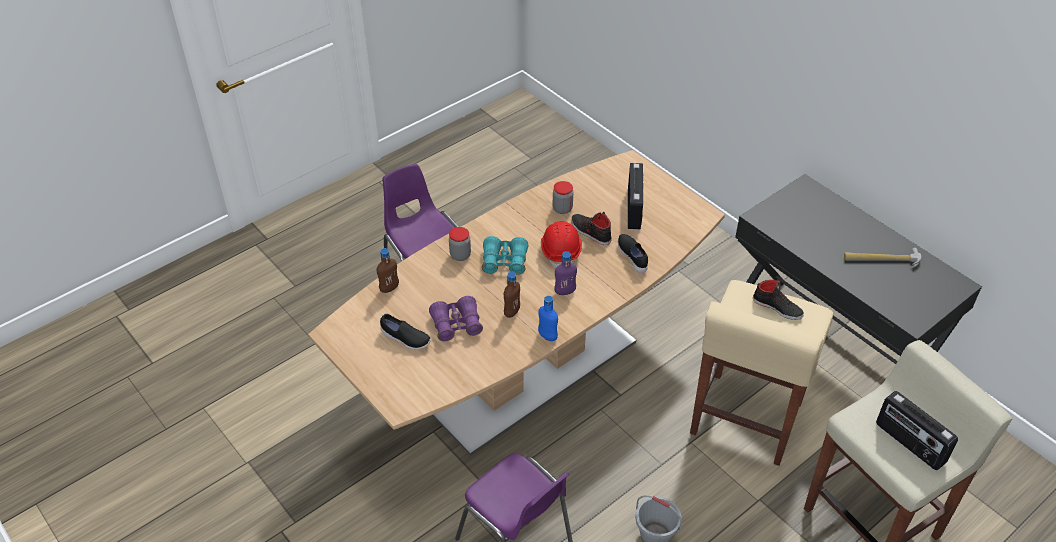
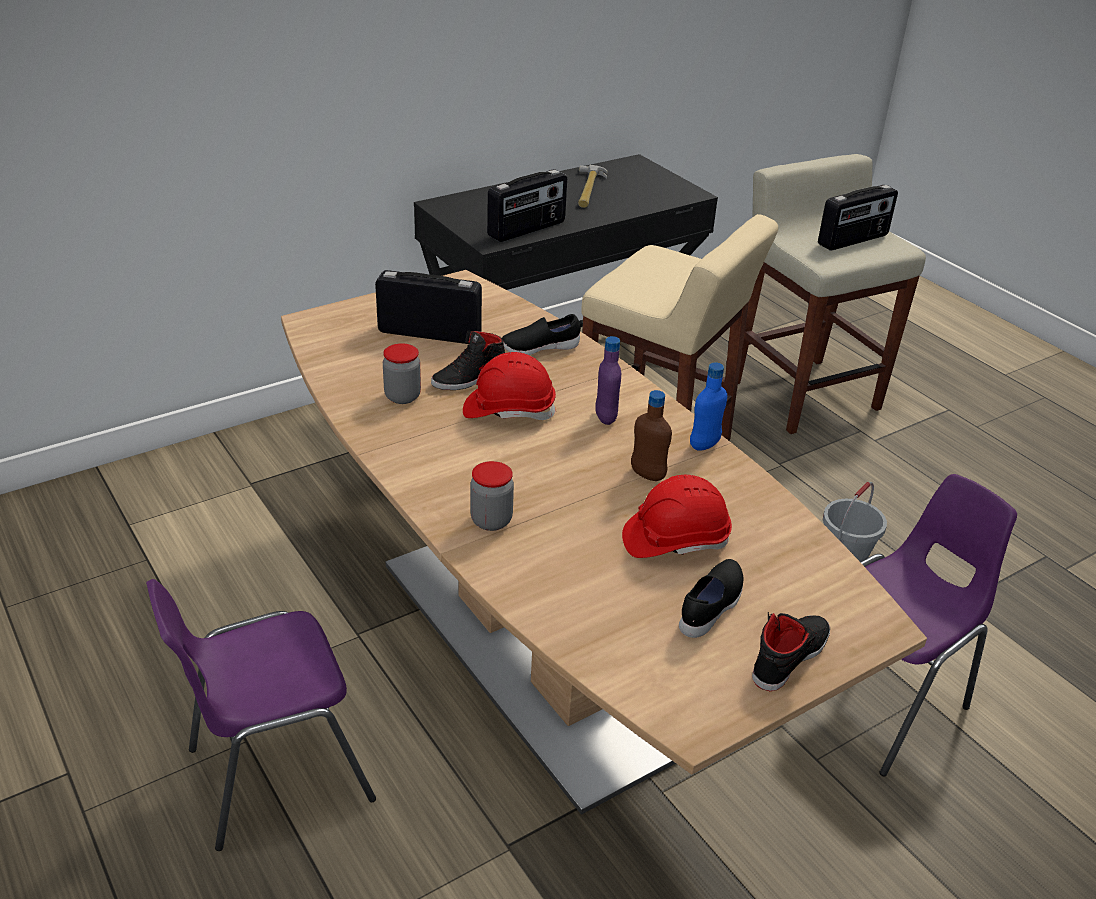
camera: 85 degrees left, 10 degrees down
brown bottle [377,248,399,293] -> none
purple binoculars [429,296,483,341] -> red hard hat [622,475,732,558]
turquoise binoculars [482,236,529,275] -> none
black shoe [753,279,804,320] -> black shoe moved to [752,612,830,691]
none -> radio [487,169,567,242]

